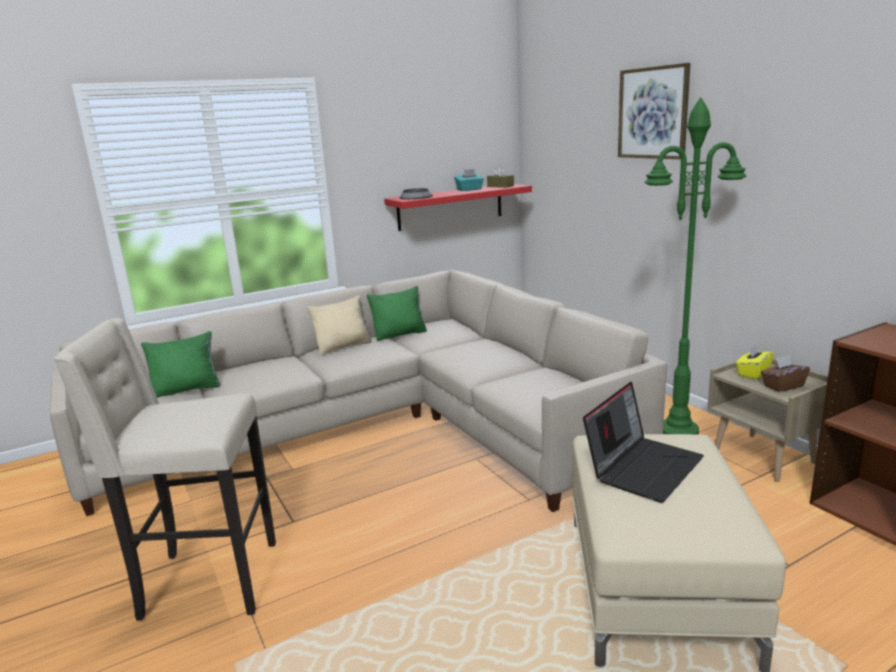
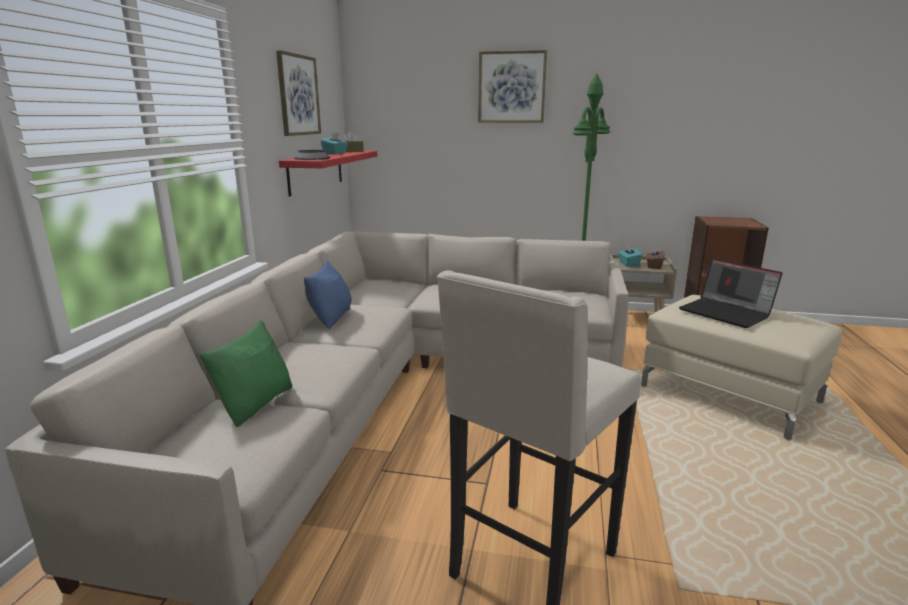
camera: 50 degrees left, 0 degrees up
beige pillow [307,295,371,355] -> blue pillow [304,261,352,329]
green pillow [367,286,427,341] -> none
laptop [583,382,704,503] -> laptop turned 150 degrees clockwise [679,258,783,328]
yellow tissue box [736,343,774,380] -> turquoise tissue box [618,245,642,267]
none -> picture [276,50,321,136]

